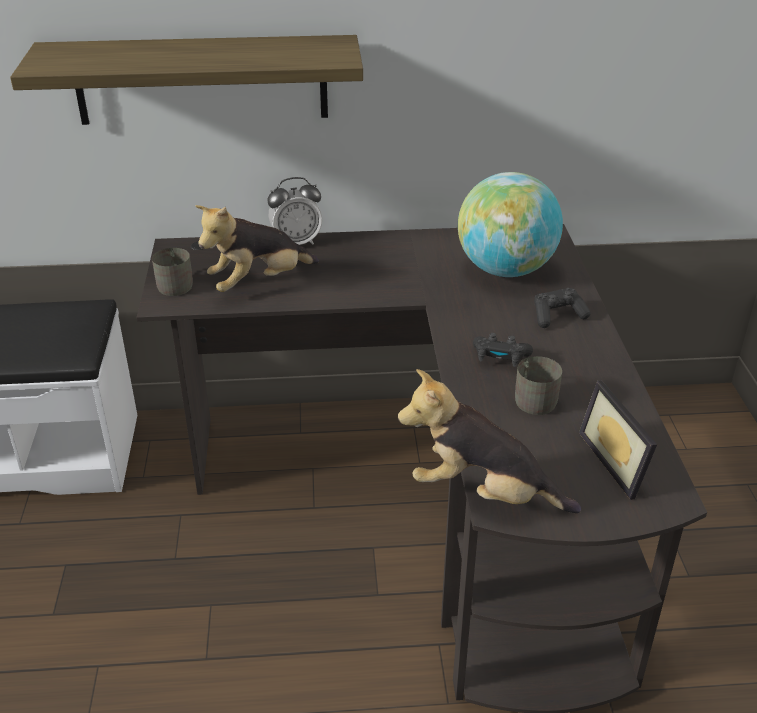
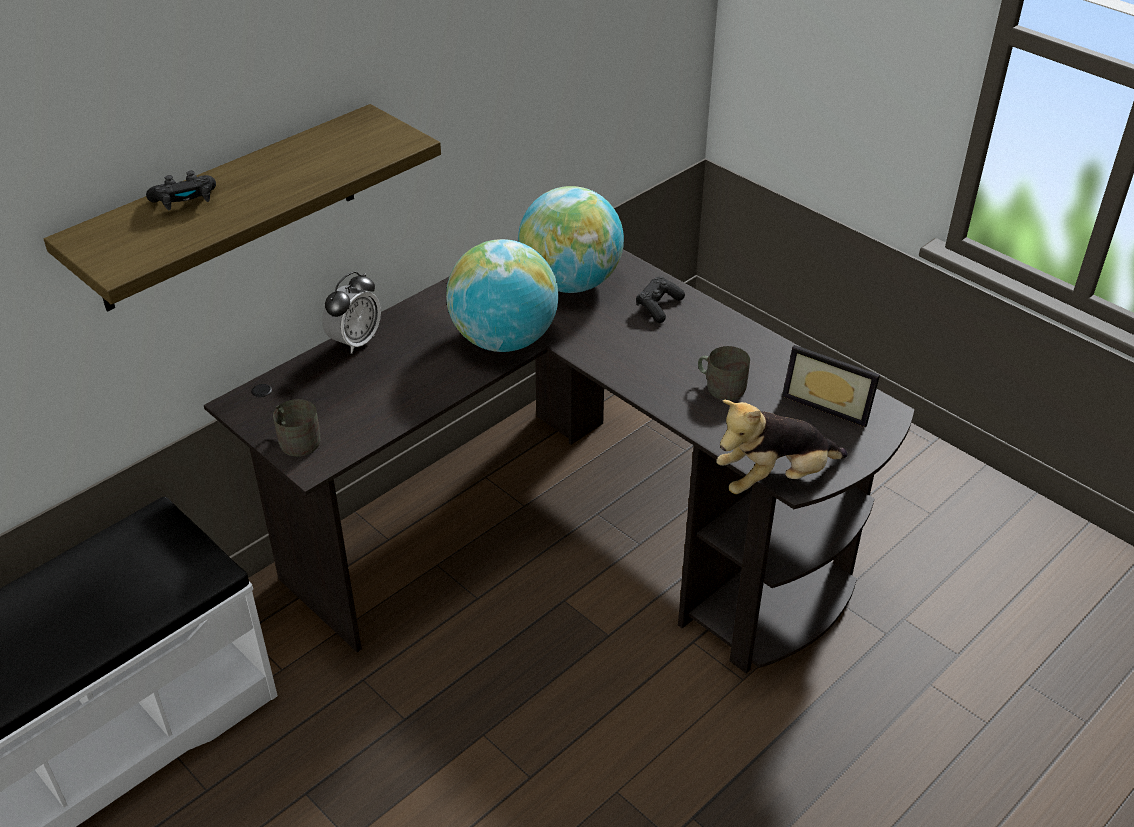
camera: 40 degrees left, 5 degrees up
plush toy [195,205,319,292] -> none
black game controller [473,333,533,367] -> black game controller moved to [146,170,216,210]
none -> globe [446,239,558,352]

